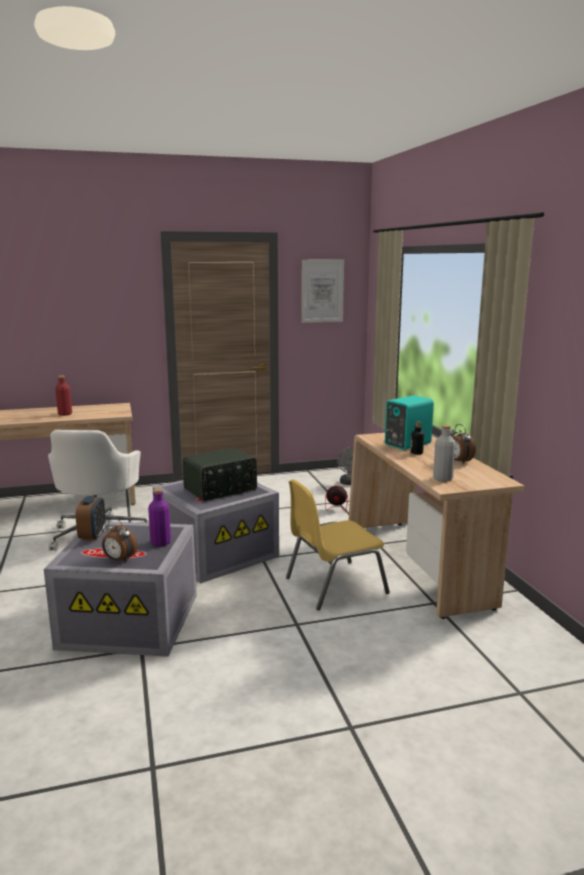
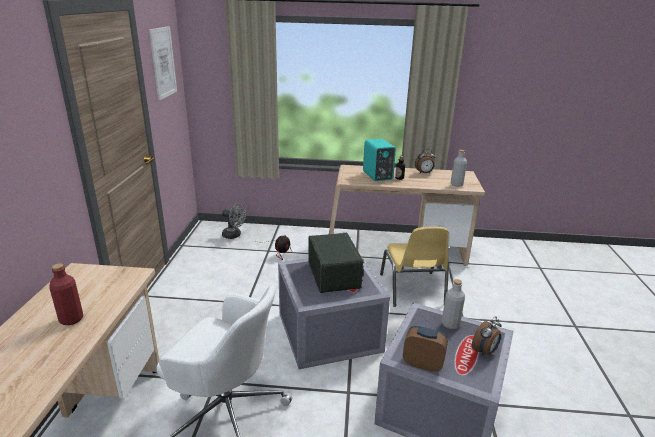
camera: 70 degrees left, 10 degrees up
purple bottle [148,489,171,546] -> grey bottle [442,279,465,329]

